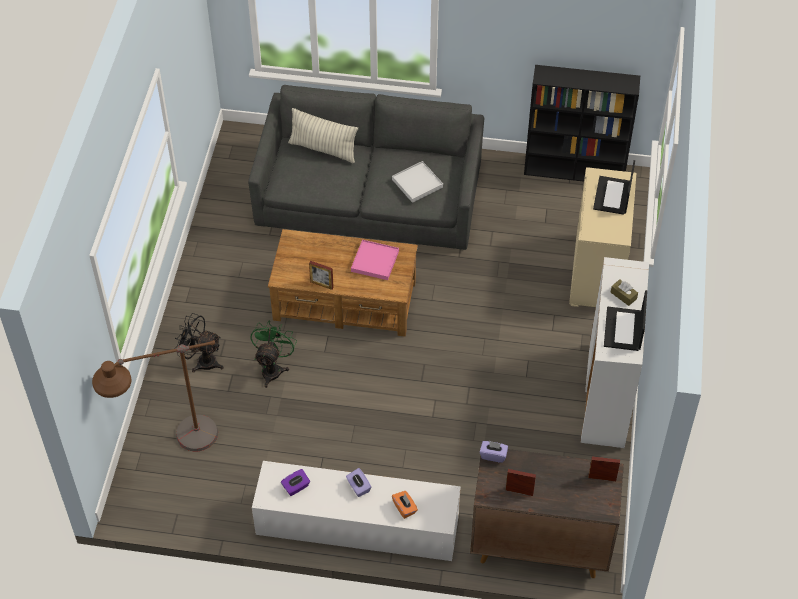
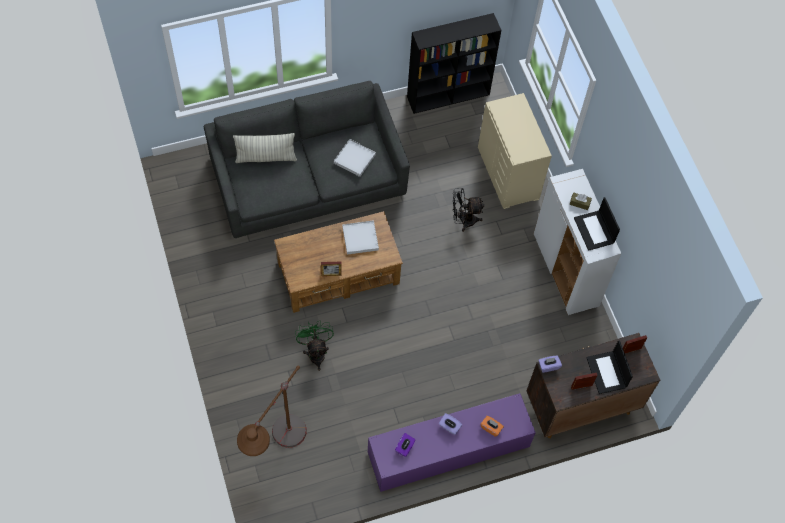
camera: 30 degrees left, 10 degrees up
black fan [175,313,224,373] -> black fan moved to [453,188,484,232]
white tv stand [252,461,461,561] -> purple tv stand [368,393,536,492]
pink tray [351,240,399,280] -> white tray [342,220,379,255]
laptop [593,160,635,215] -> laptop moved to [586,340,633,394]

